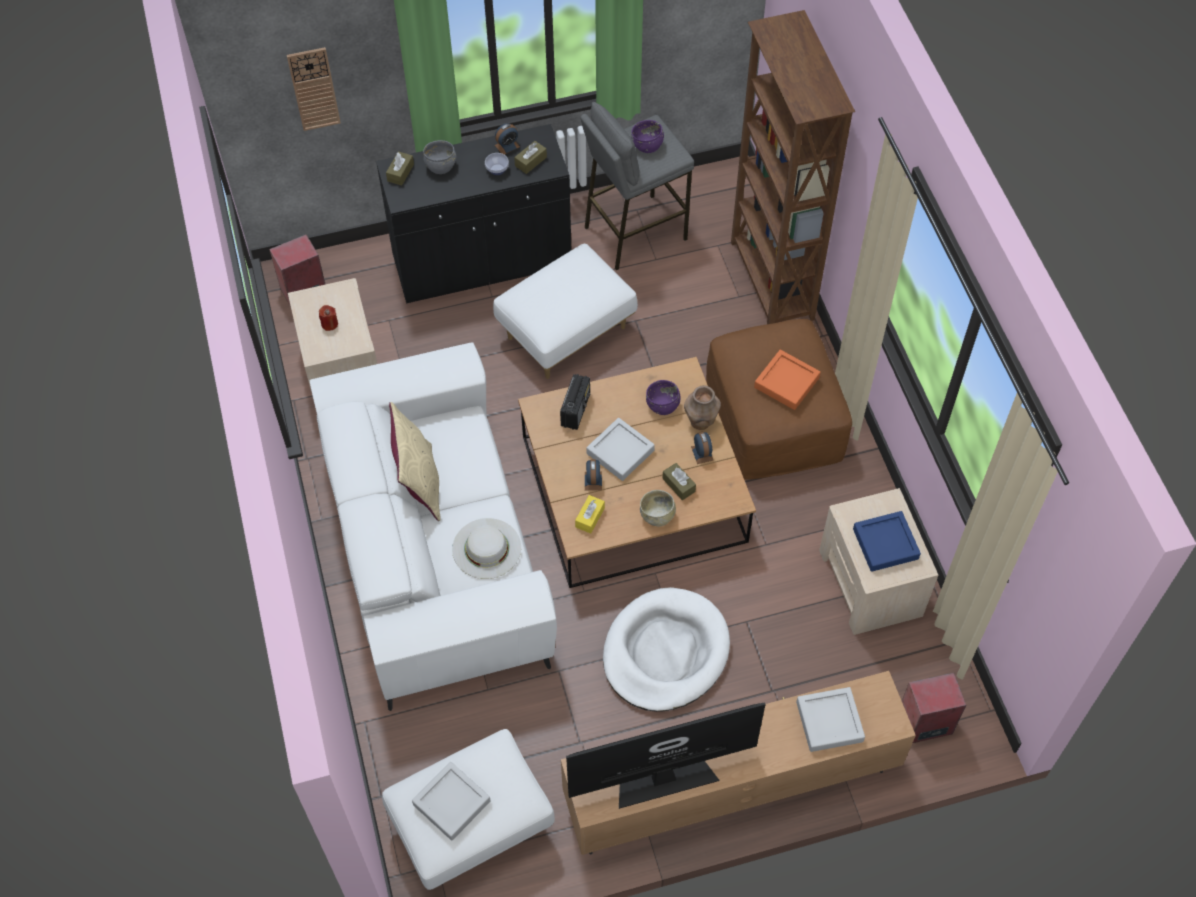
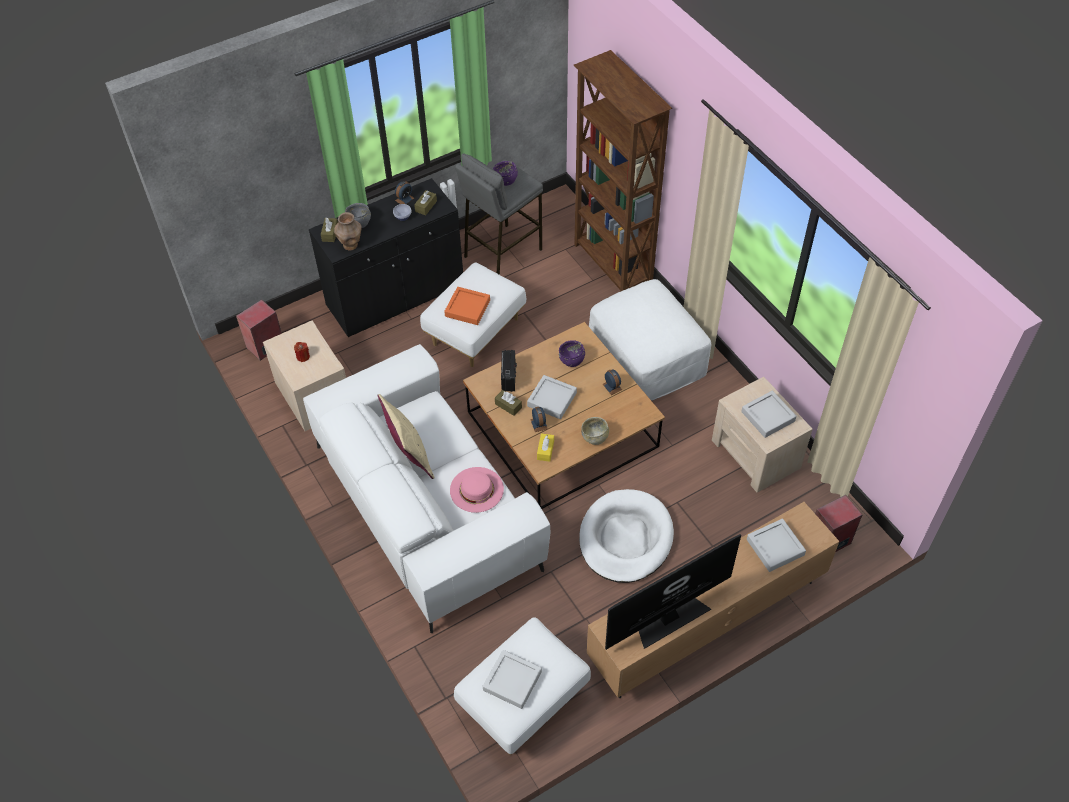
camera: 15 degrees left, 5 degrees down
wall clock [287,47,341,131] -> none
white hat [452,518,521,579] -> pink hat [450,467,504,513]
brown tissue box [662,463,696,500] -> brown tissue box moved to [495,390,522,416]
brown vase [684,385,721,430] -> brown vase moved to [334,212,362,250]
brown ottoman [706,319,852,480] -> white ottoman [589,279,711,401]
orange tray [754,350,821,410] -> orange tray moved to [444,287,490,325]
blue tray [853,511,921,572] -> grey tray [741,391,796,438]

